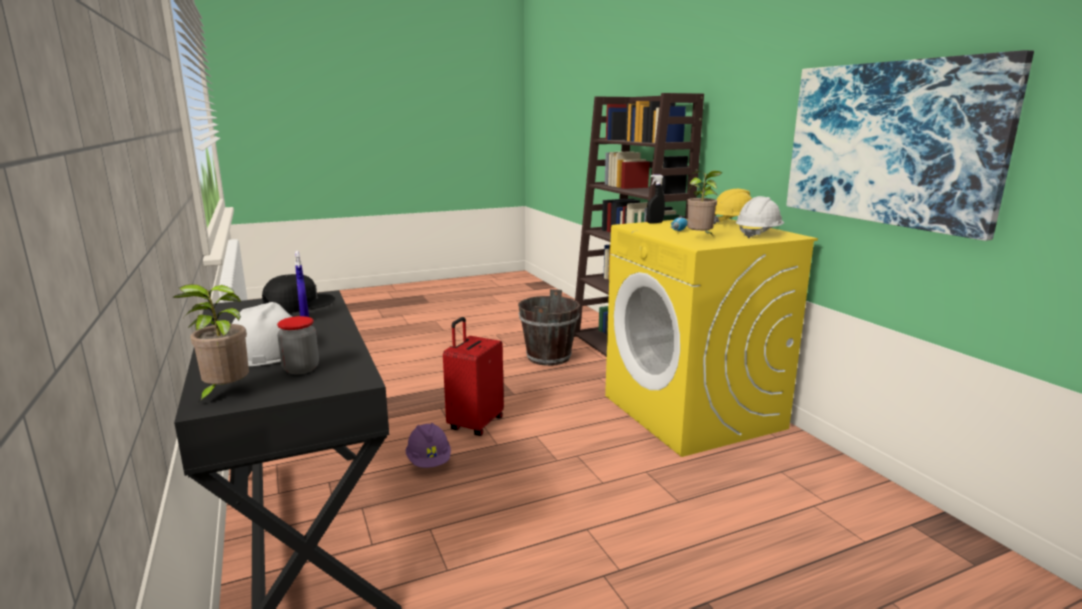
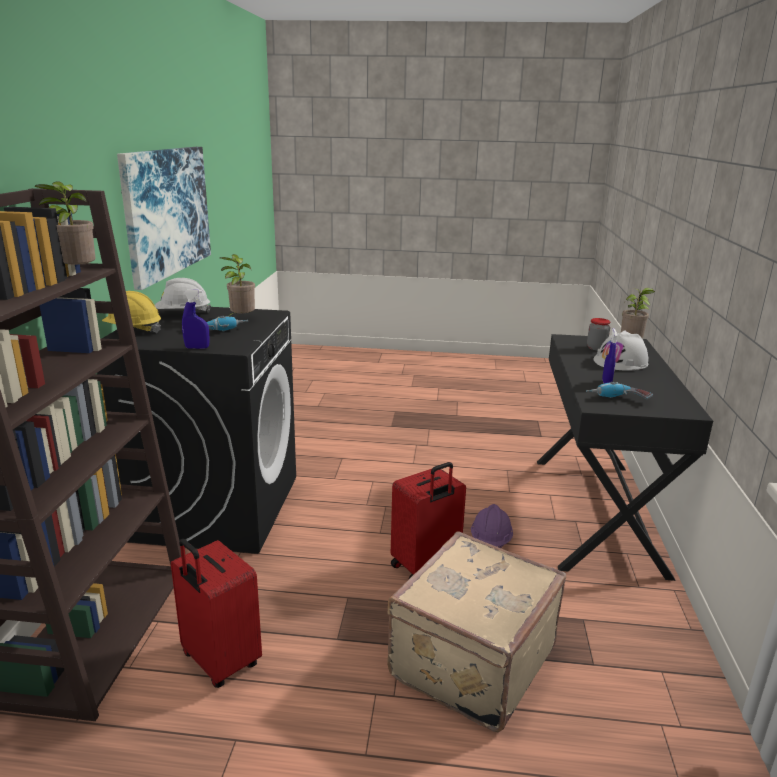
camera: 150 degrees left, 5 degrees up
black cap [262,274,335,313] -> power drill [586,382,653,399]
brown bucket [518,289,580,366] -> red suitcase [171,539,262,688]
yellow washing machine [605,216,818,457] -> black washing machine [97,307,296,554]
black spray bottle [647,174,665,223] -> blue spray bottle [182,290,210,349]
none -> potted plant [34,181,96,265]
none -> beige suitcase [387,531,566,732]

